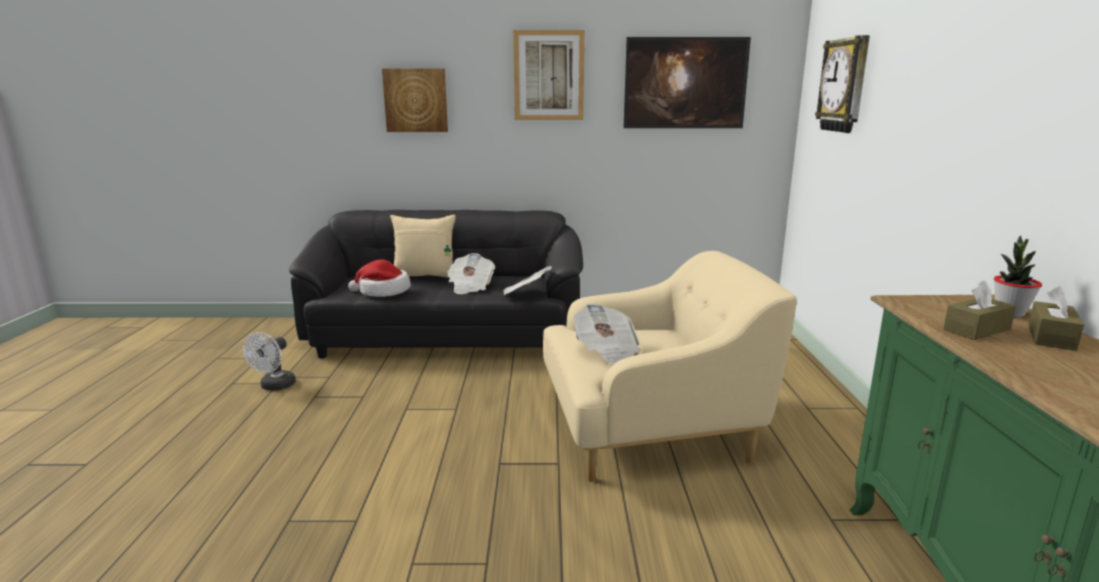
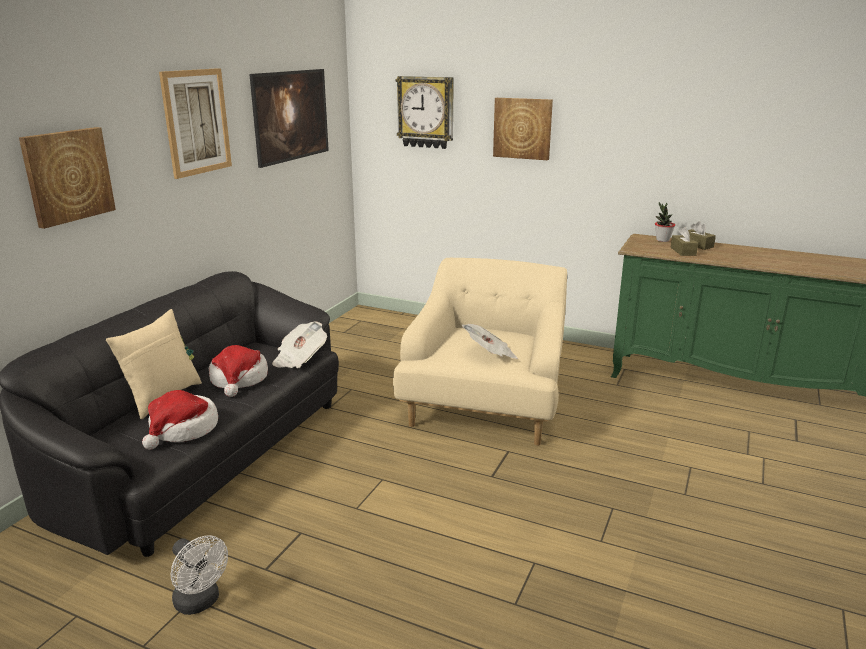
camera: 65 degrees left, 5 degrees up
newspaper [447,253,495,294] -> hat [209,345,268,397]
none -> picture [493,98,553,160]

